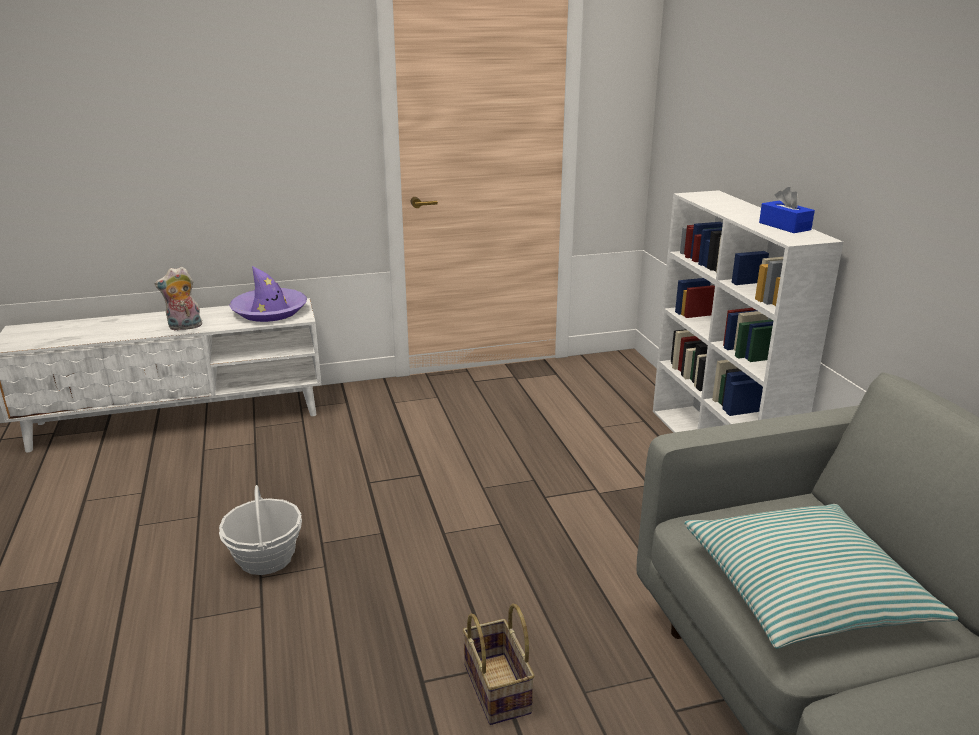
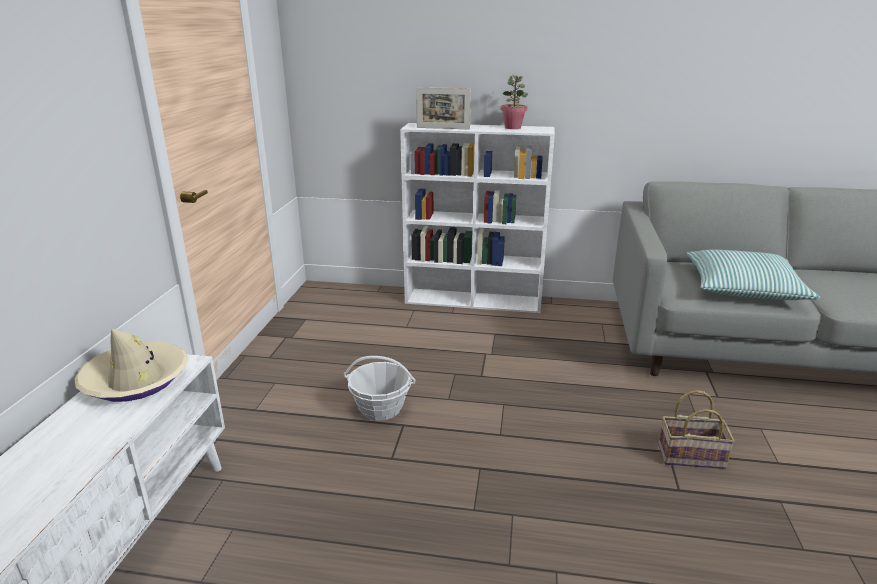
camera: 65 degrees left, 0 degrees up
plush toy [155,266,202,331] -> none
basket [219,485,302,575] -> basket moved to [344,356,415,421]
purple hat [229,266,307,322] -> beige hat [74,329,188,402]
blue tissue box [759,187,815,233] -> potted plant [501,75,528,129]
none -> picture frame [416,87,471,129]

